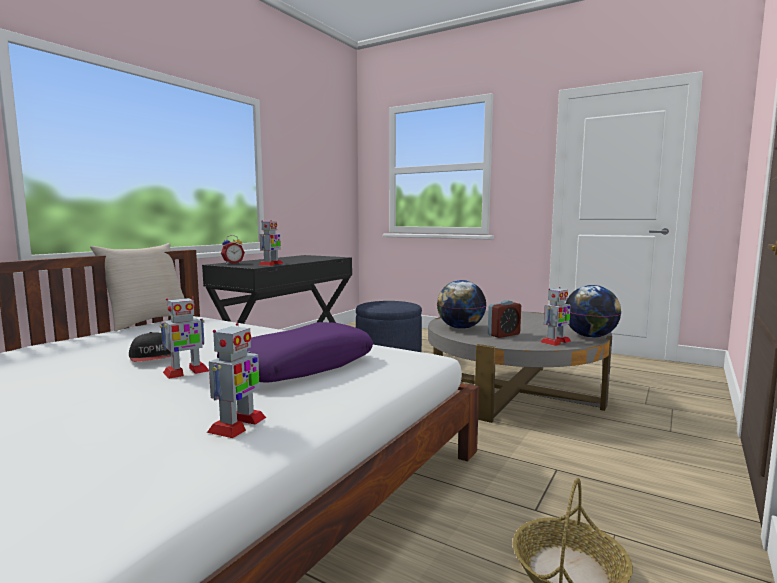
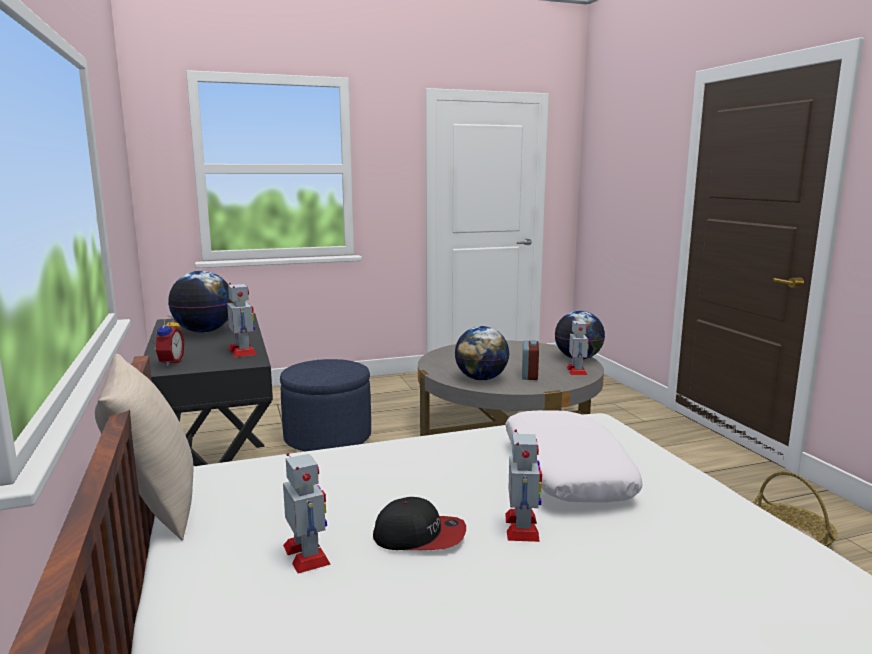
camera: 50 degrees left, 5 degrees up
toy robot [207,323,266,438] -> toy robot moved to [283,453,331,573]
purple pillow [217,322,373,383] -> white pillow [505,410,643,502]
none -> globe [168,271,233,333]

